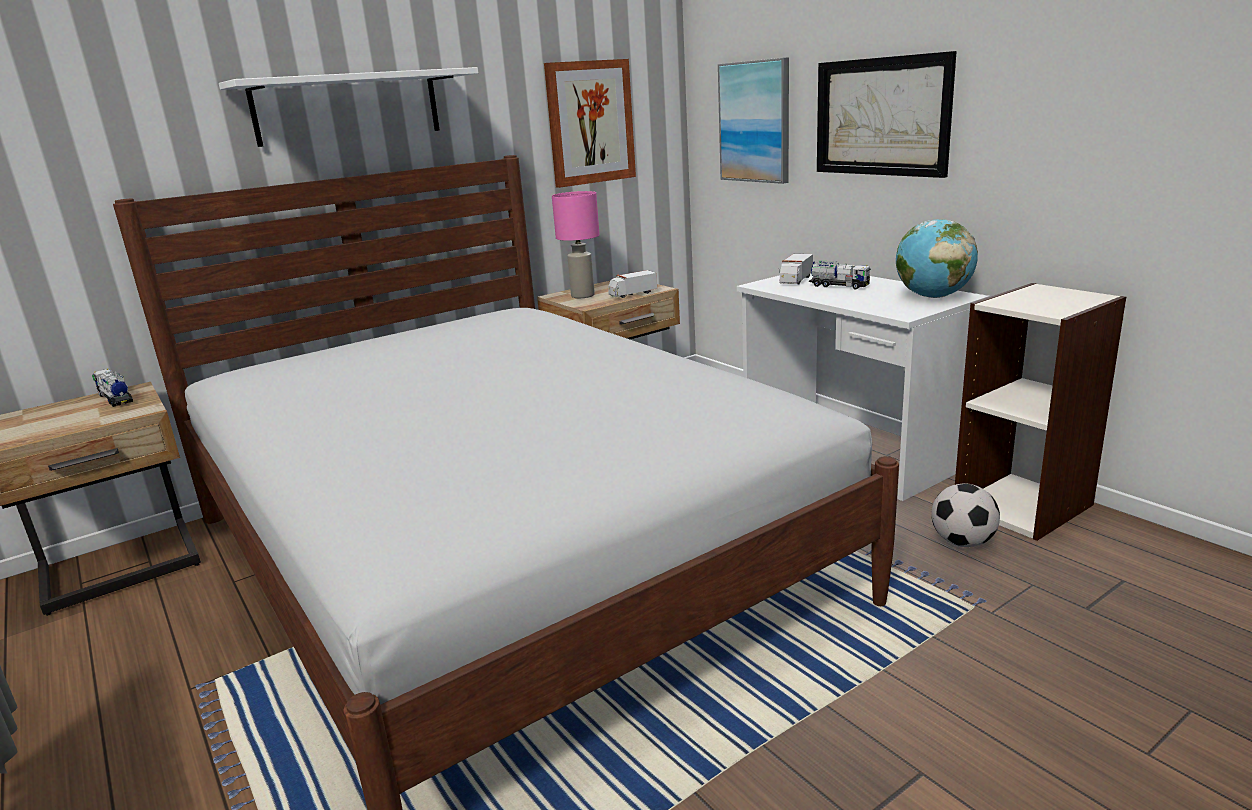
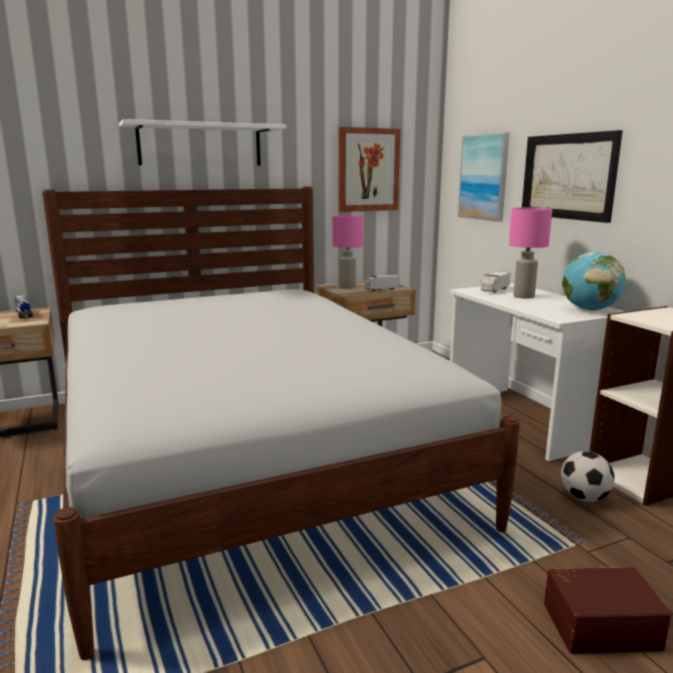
camera: 10 degrees right, 5 degrees down
toy truck [809,260,871,290] -> pink table lamp [509,208,552,299]
none -> brown storage box [544,567,671,654]

